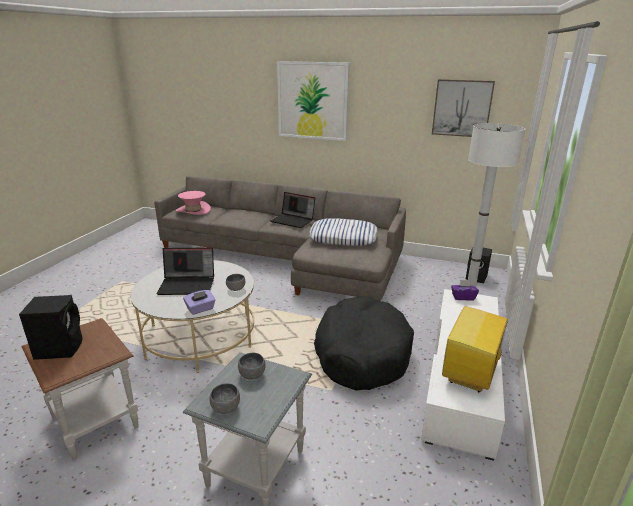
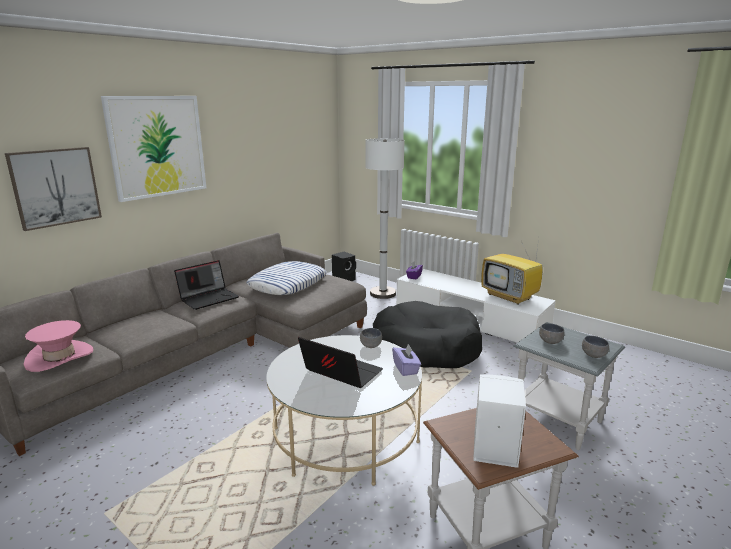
camera: 70 degrees left, 5 degrees down
black speaker [19,295,83,360] -> white speaker [473,374,526,468]
laptop [156,247,214,295] -> laptop turned 75 degrees counterclockwise [298,337,383,388]
picture [432,79,495,137] -> picture moved to [5,147,102,231]

